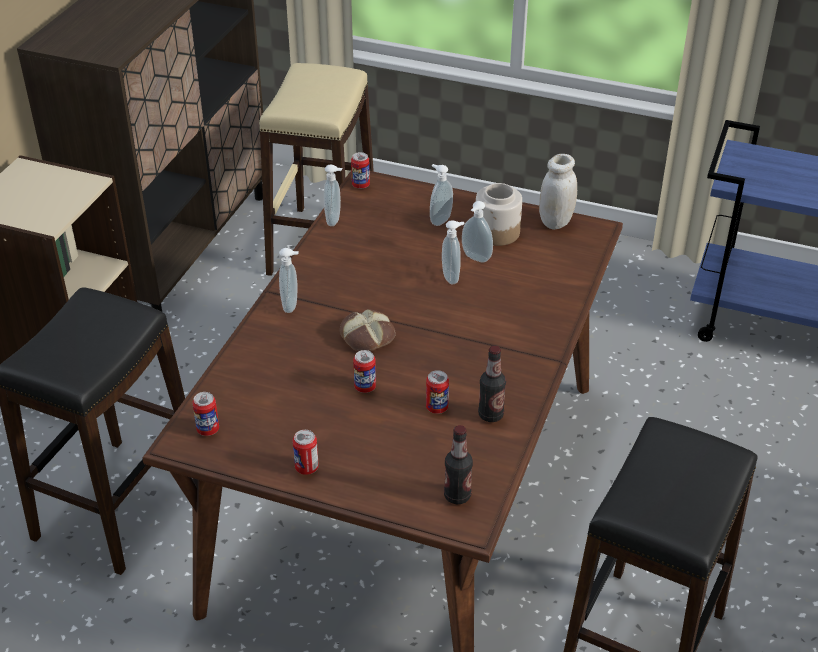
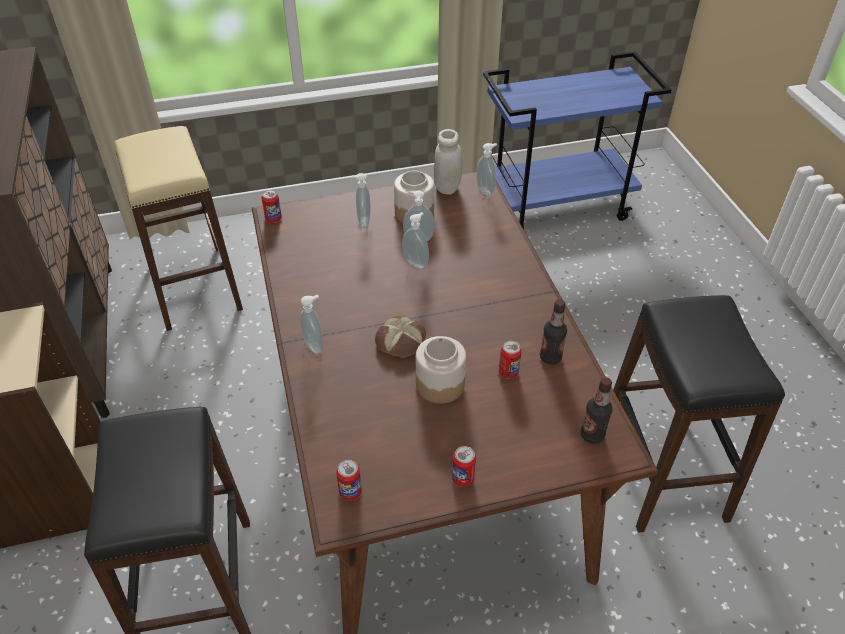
camera: 35 degrees left, 5 degrees up
soap dispenser [324,164,342,226] -> soap dispenser moved to [477,143,497,196]
can [353,350,376,393] -> jar [416,336,466,404]

